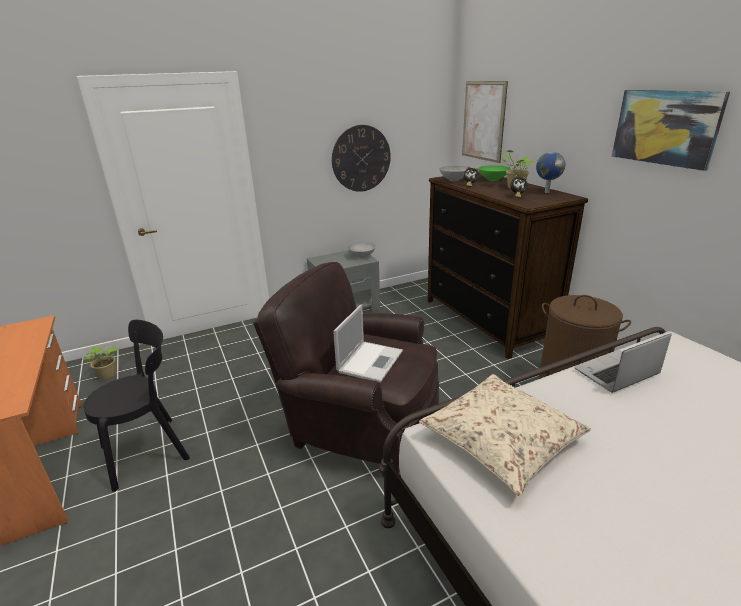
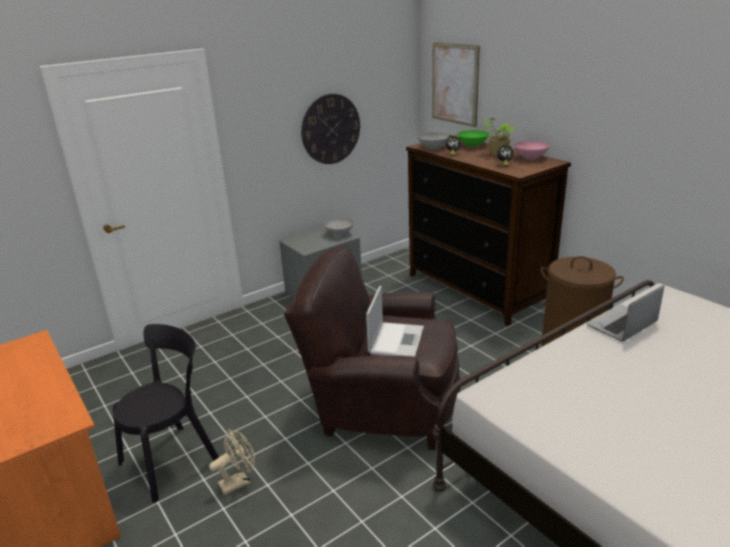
camera: 10 degrees left, 0 degrees up
potted plant [82,345,118,380] -> none
beige pillow [419,374,591,496] -> none
globe [536,152,565,193] -> pink bowl [514,141,550,159]
picture [612,90,730,171] -> none
none -> beige fan [209,429,255,495]

